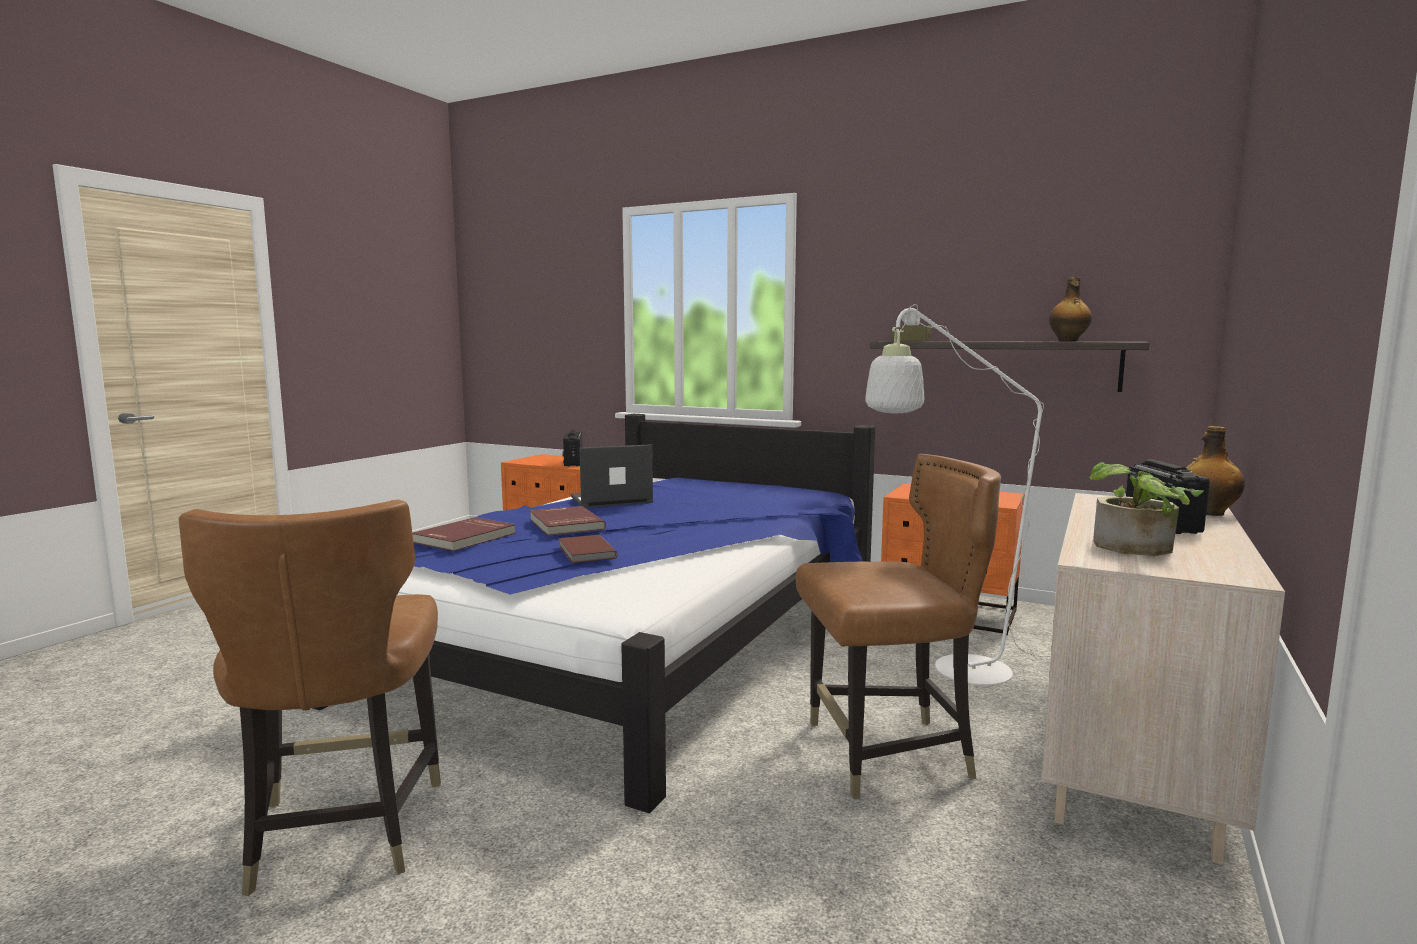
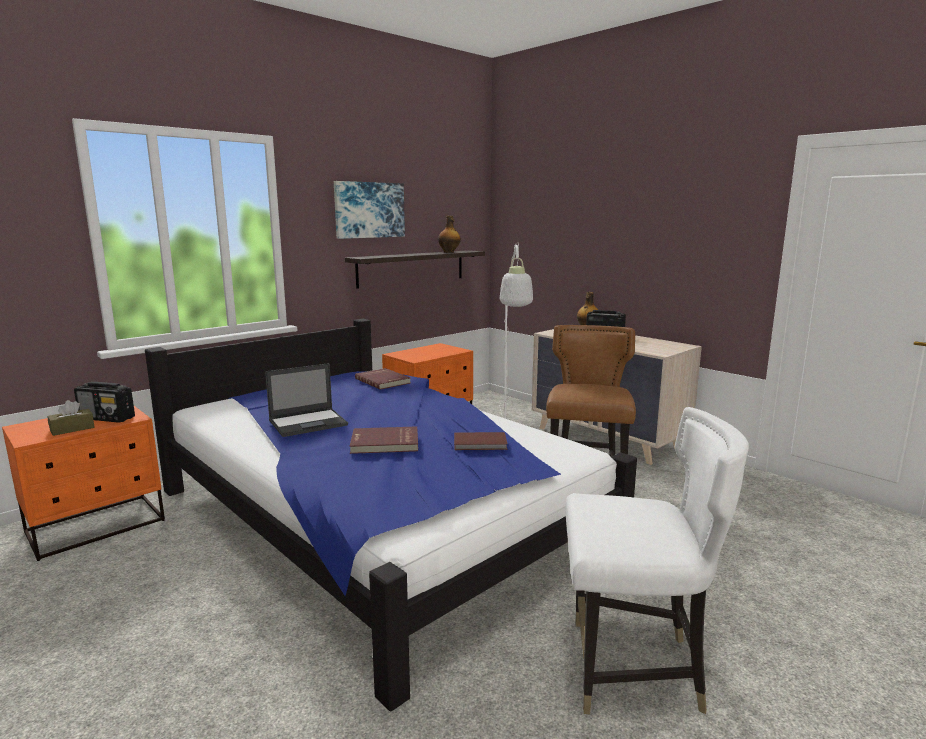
camera: 70 degrees left, 5 degrees up
brown chair [178,499,441,896] -> white chair [566,407,749,714]
red book [412,517,516,551] -> red book moved to [355,368,410,390]
laptop [571,444,653,508] -> laptop turned 120 degrees counterclockwise [265,363,348,437]
brown tissue box [891,312,931,341] -> brown tissue box moved to [47,400,94,436]
potted plant [1089,462,1204,556] -> none
none -> picture [334,181,405,239]

